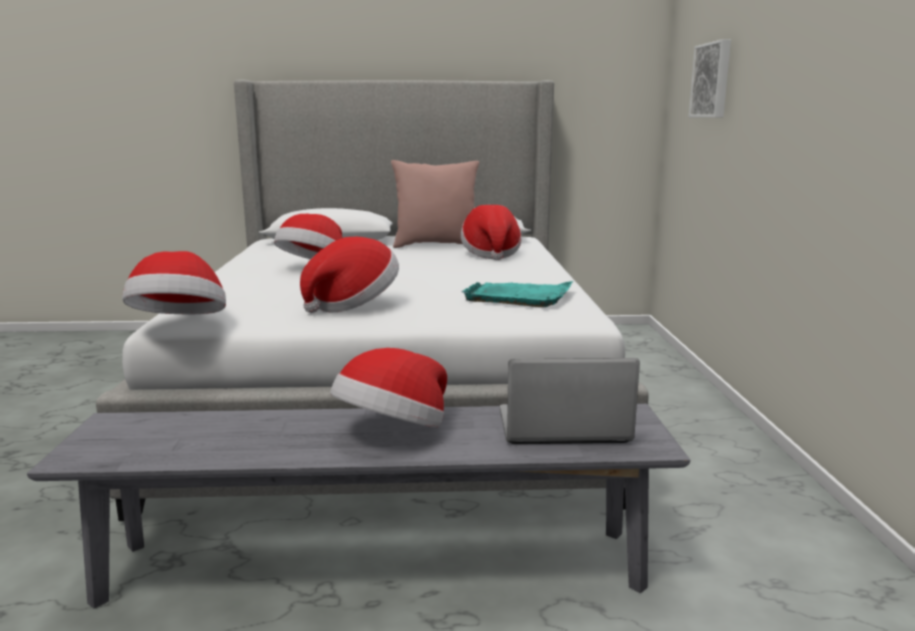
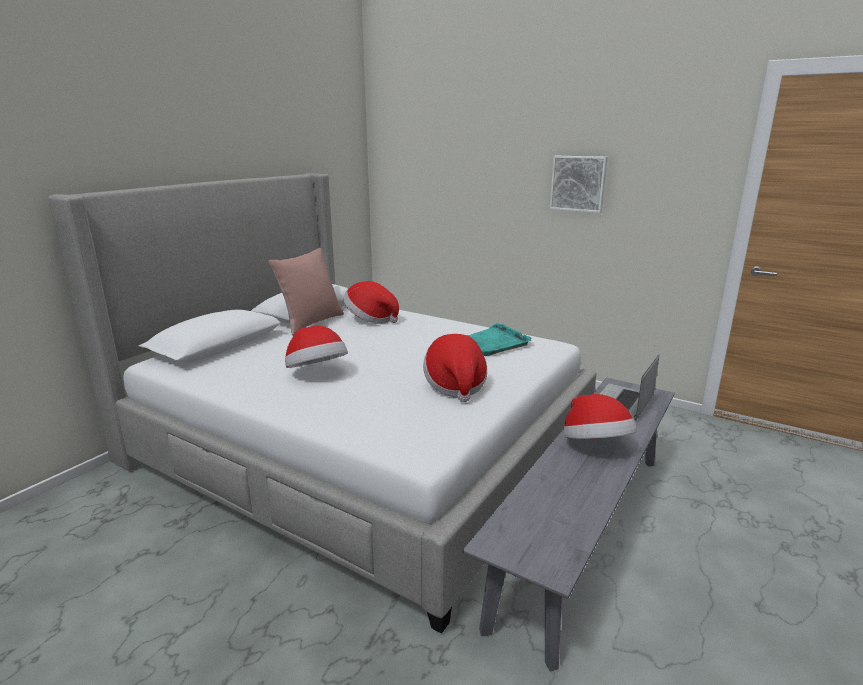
camera: 55 degrees left, 5 degrees up
hat [122,251,226,315] -> none
picture [689,39,731,118] -> picture moved to [550,156,608,213]

